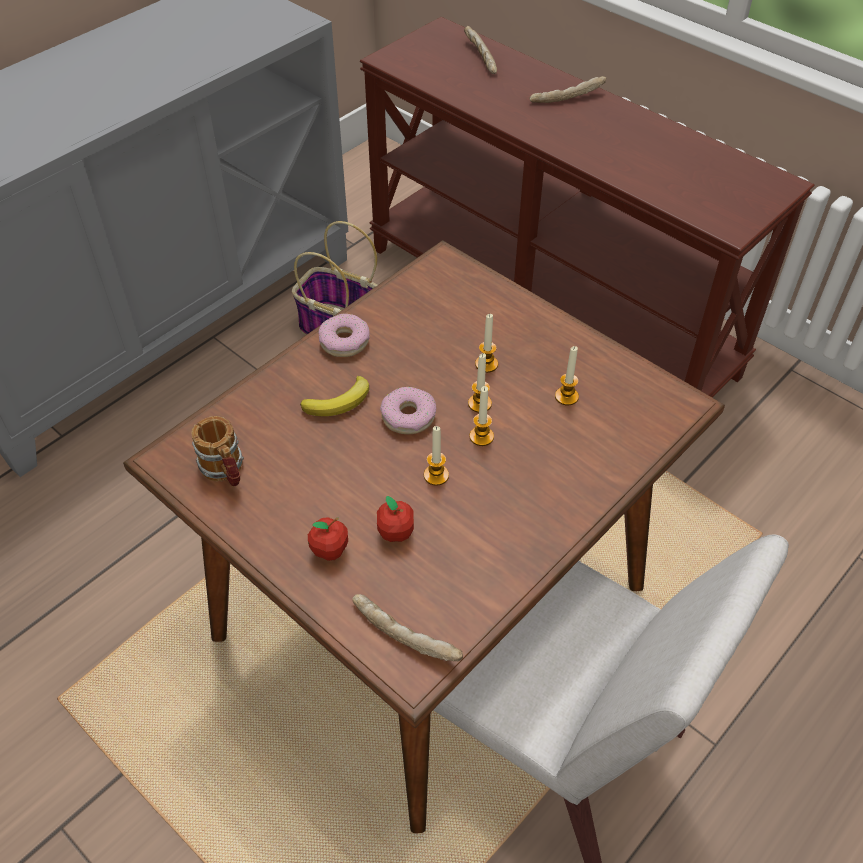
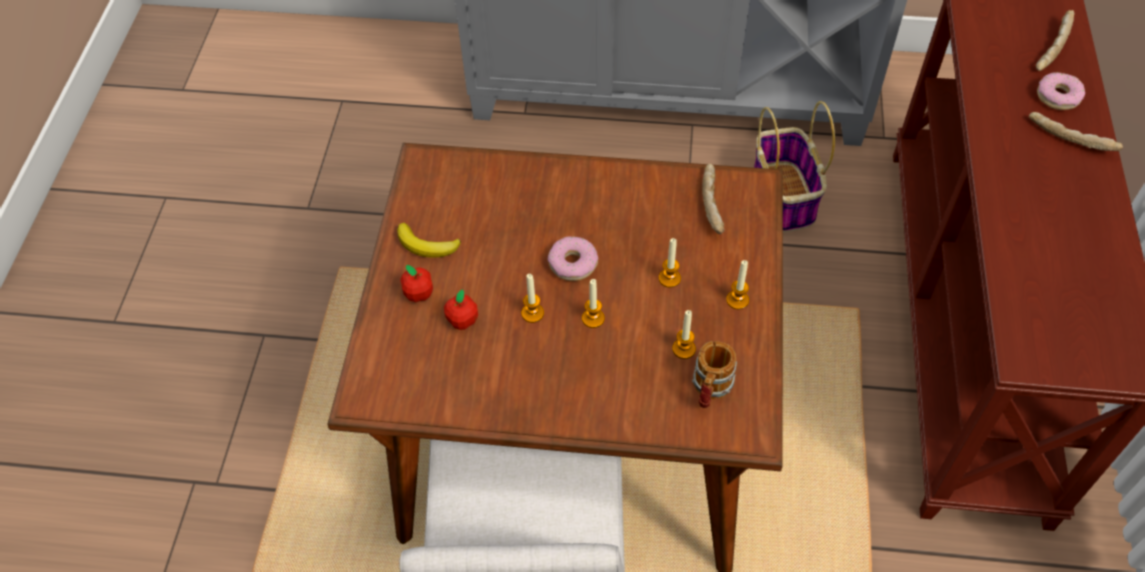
camera: 55 degrees right, 5 degrees up
mug [191,416,244,487] -> mug moved to [692,341,737,408]
banana [300,376,369,416] -> banana moved to [397,222,461,257]
donut [318,313,370,357] -> donut moved to [1037,72,1085,110]
bread [352,594,463,662] -> bread moved to [702,164,724,234]
candle [468,353,492,413] -> candle moved to [727,260,749,309]

